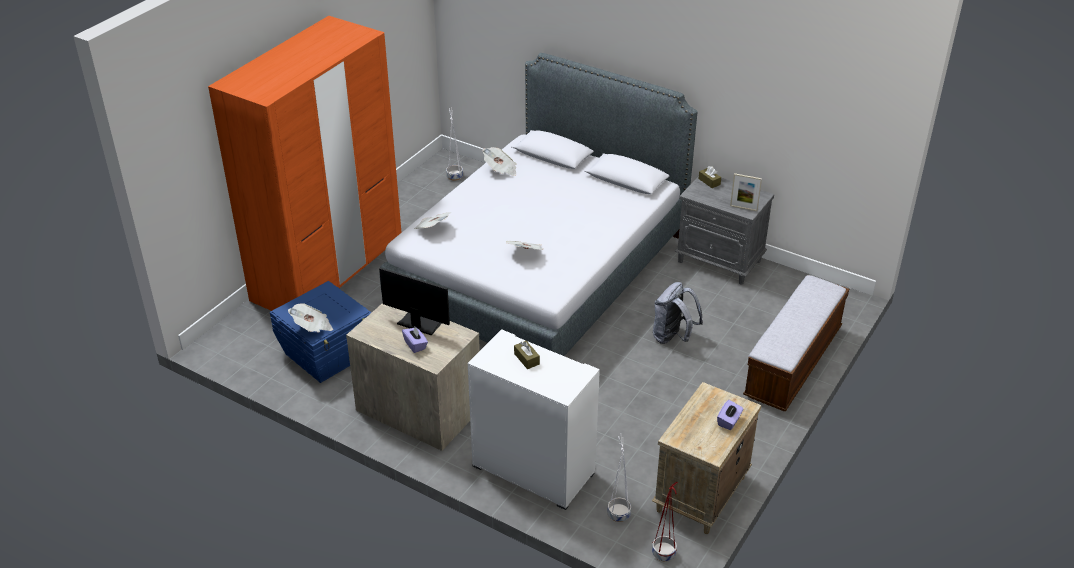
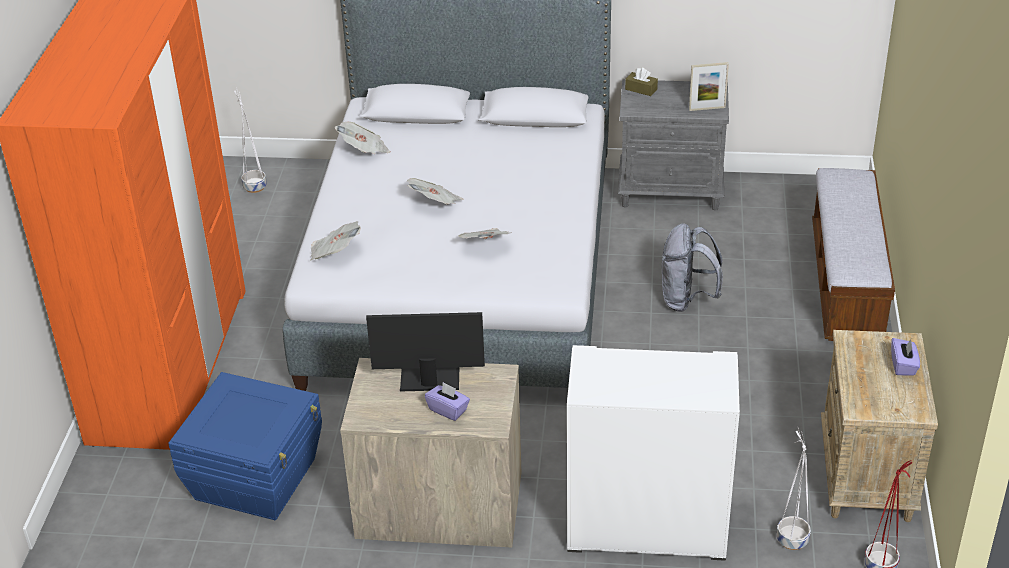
camera: 25 degrees left, 0 degrees up
newspaper [288,303,333,332] -> newspaper moved to [407,178,463,205]
brown tissue box [514,341,540,369] -> none

